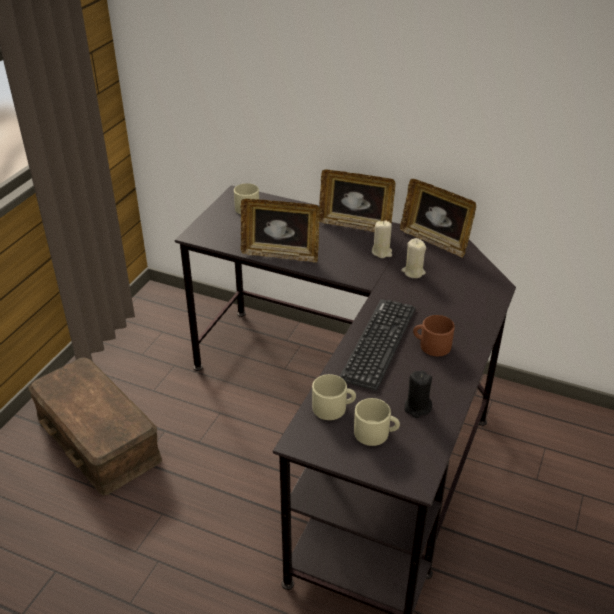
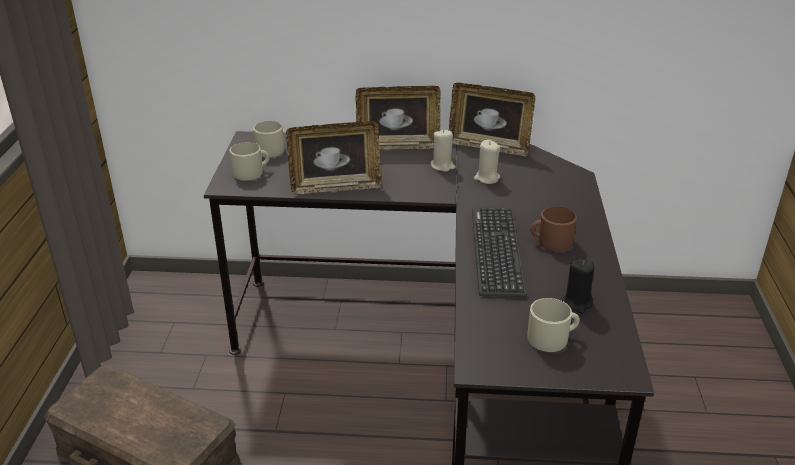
camera: 20 degrees left, 5 degrees down
beige mug [312,374,356,420] -> beige mug moved to [230,142,269,180]

